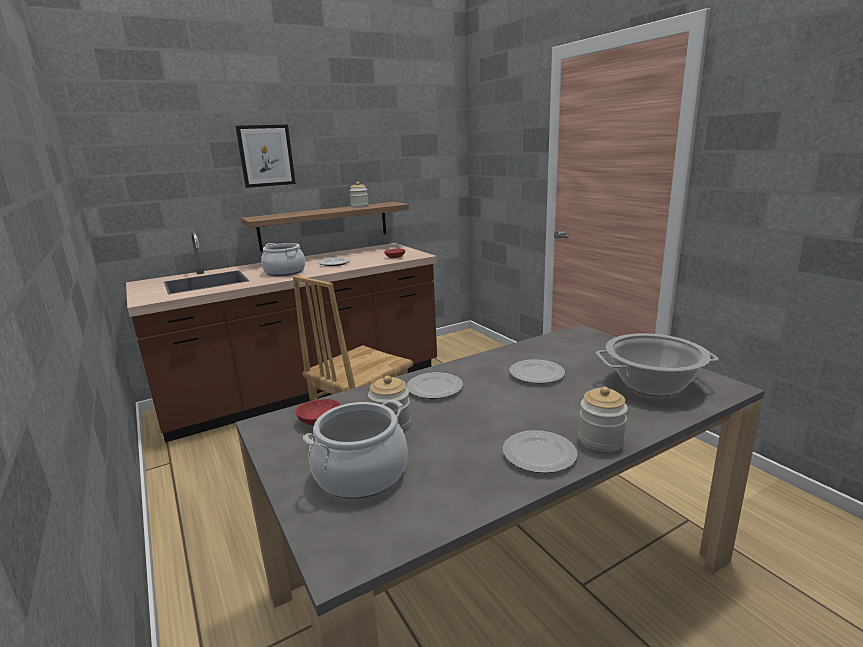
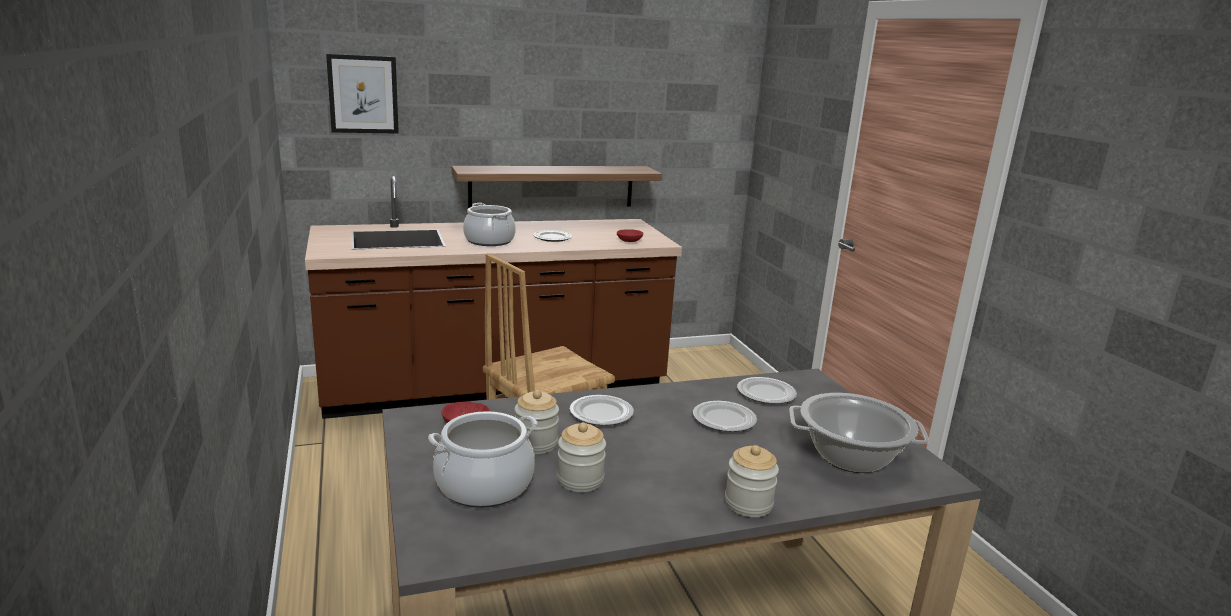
camera: 10 degrees right, 0 degrees up
picture [236,124,296,188] -> picture moved to [326,54,399,134]
jar [349,182,369,208] -> jar moved to [557,422,606,492]
plate [503,430,578,473] -> plate moved to [737,377,797,404]

